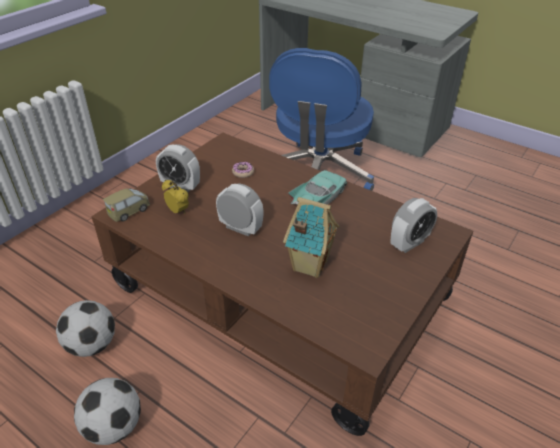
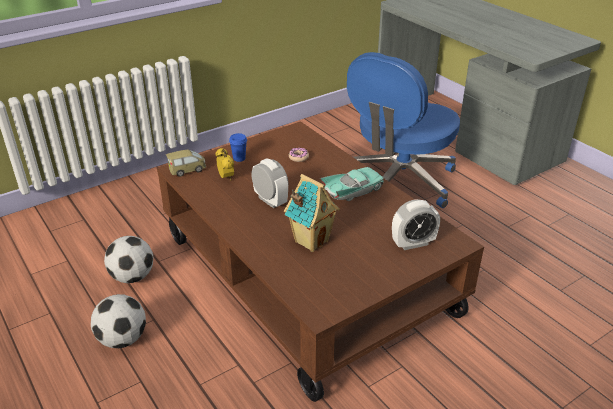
camera: 20 degrees right, 5 degrees down
alarm clock [156,144,200,192] -> blue cup [229,133,247,162]

